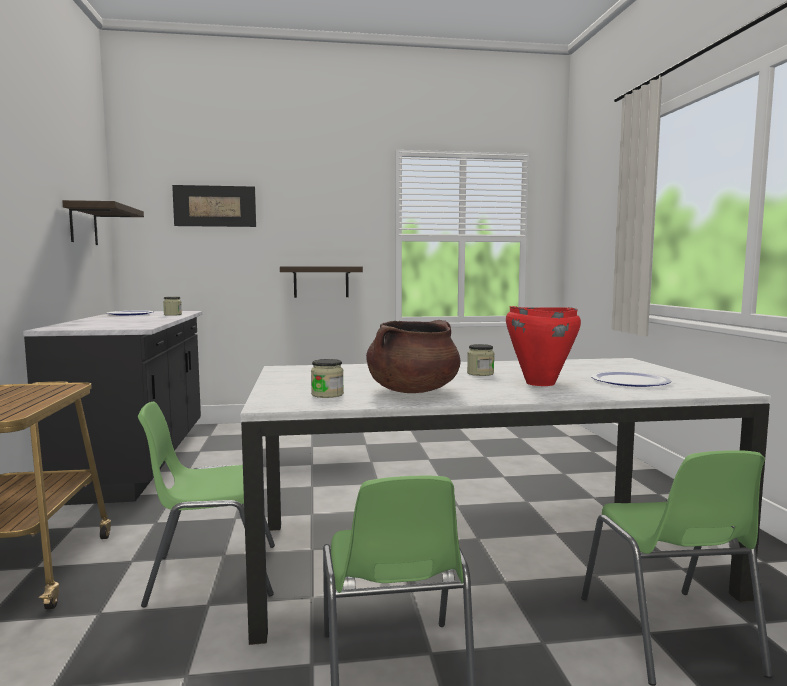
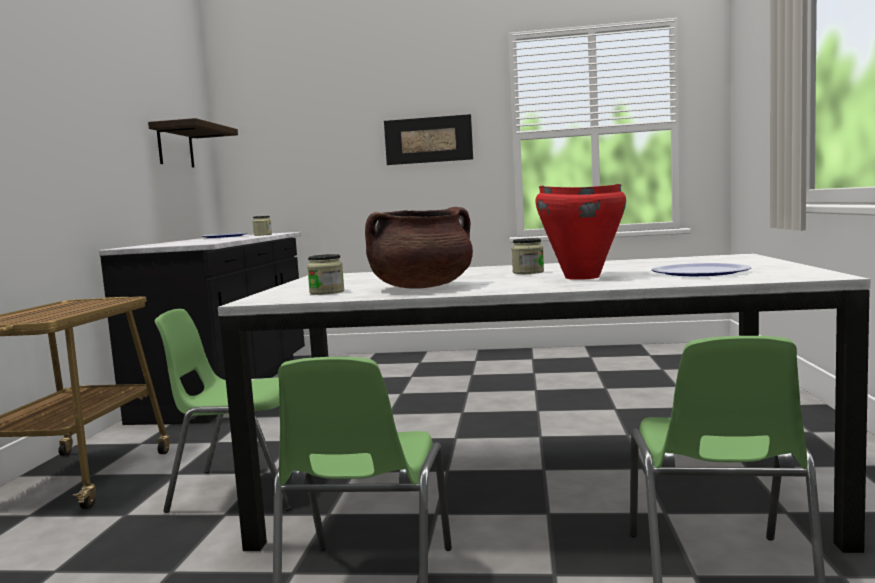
camera: 15 degrees right, 0 degrees up
picture [172,185,256,227] -> picture moved to [384,114,473,165]
shelf [280,266,363,298] -> none

